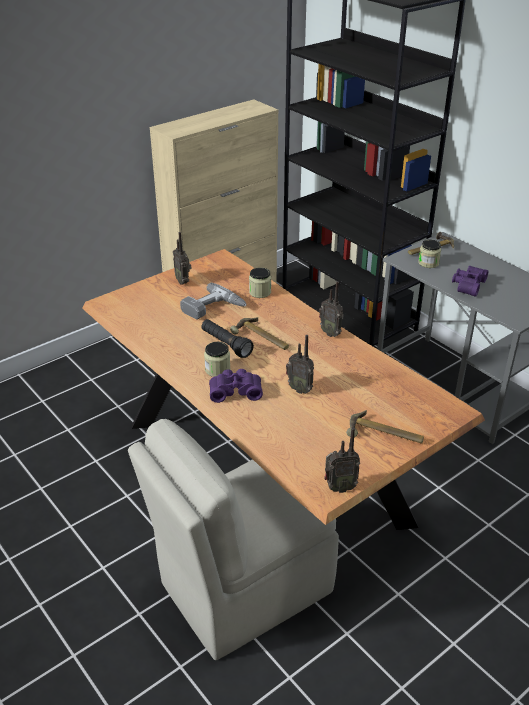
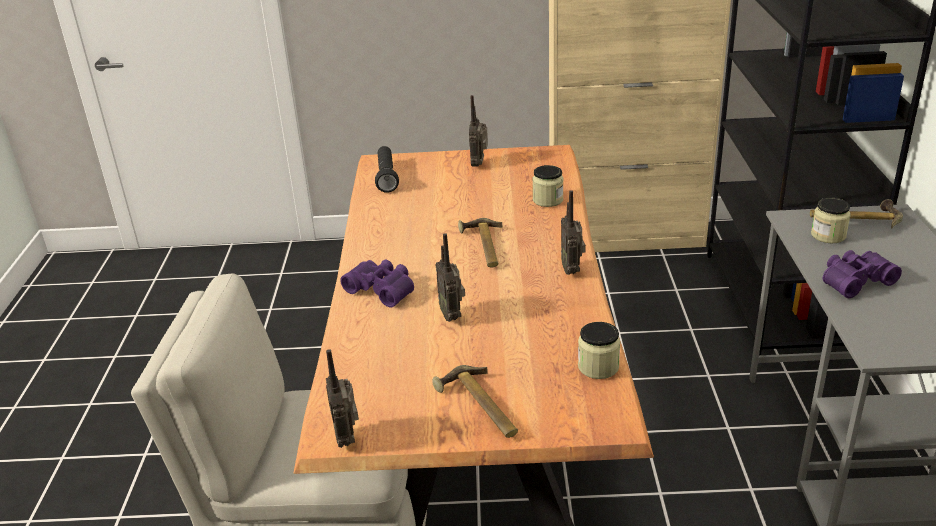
camera: 40 degrees right, 5 degrees down
power drill [180,283,246,320] -> none
black flashlight [201,319,254,358] -> black flashlight moved to [375,146,399,193]
jar [204,342,230,377] -> jar moved to [578,322,620,379]
radio [324,428,360,493] -> radio turned 45 degrees clockwise [326,349,359,448]

